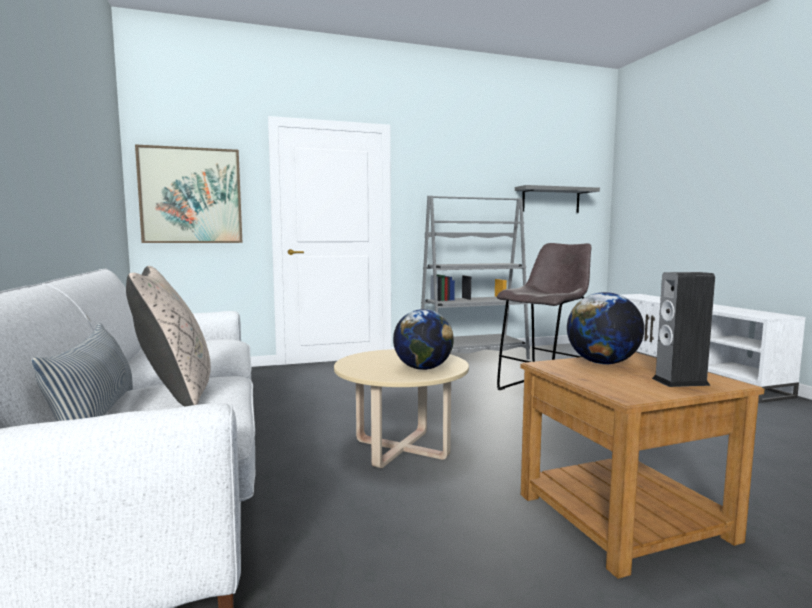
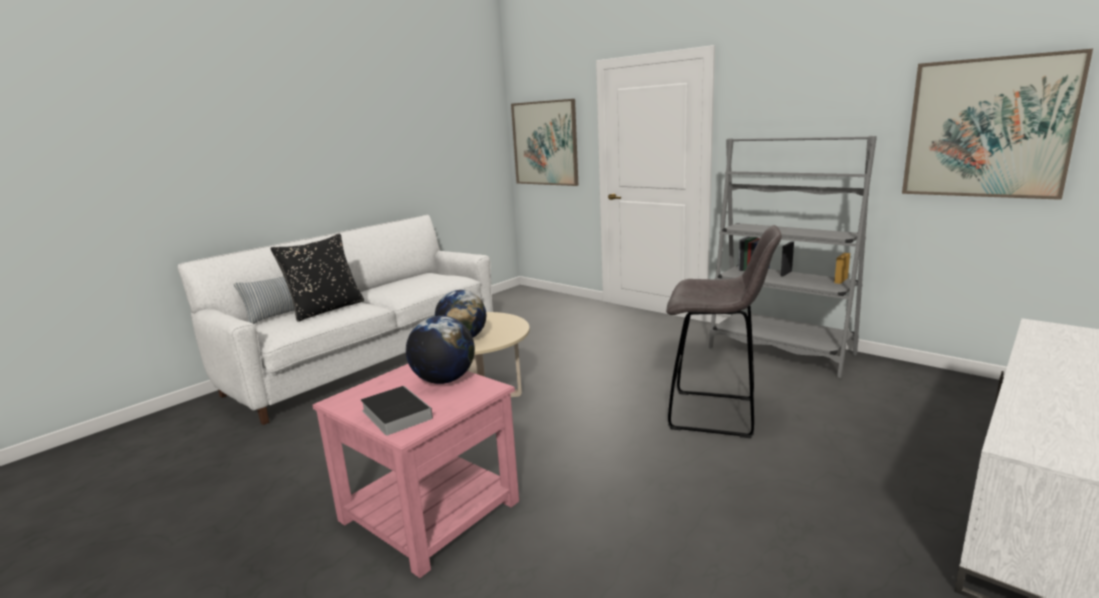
camera: 60 degrees right, 10 degrees up
beige pillow [126,266,211,407] -> black pillow [270,234,364,322]
grey shelf [515,185,600,213] -> picture [902,49,1093,200]
brown side table [520,352,764,579] -> pink side table [312,364,519,578]
speaker [652,272,715,387] -> book [361,386,433,436]

